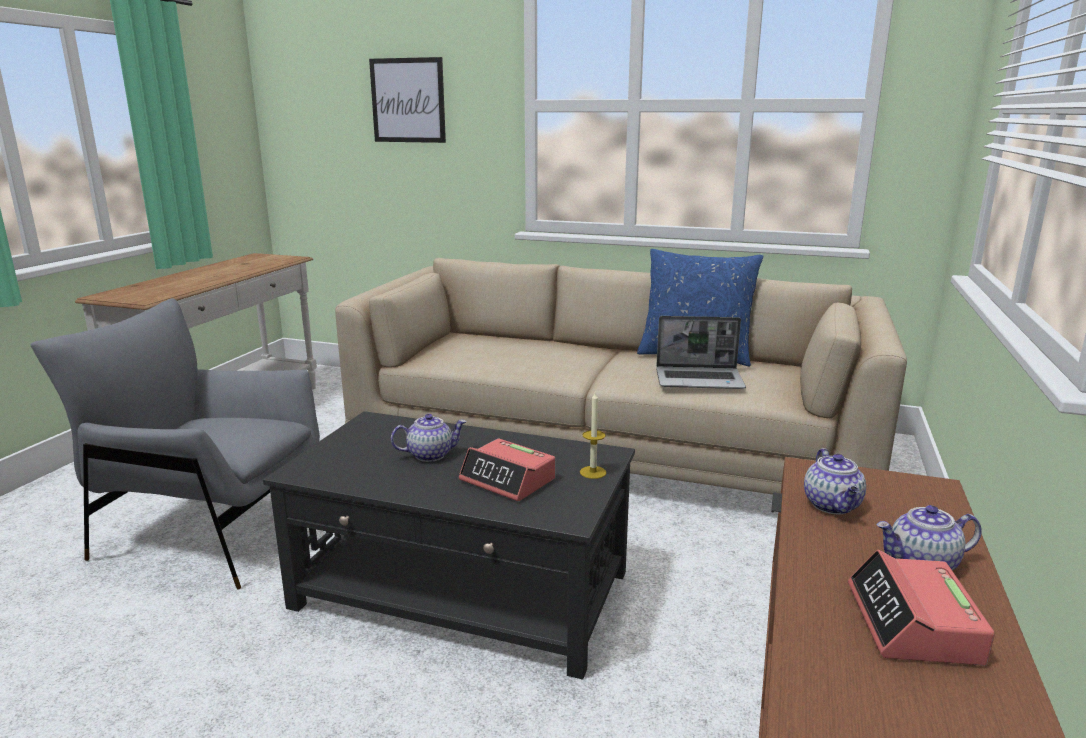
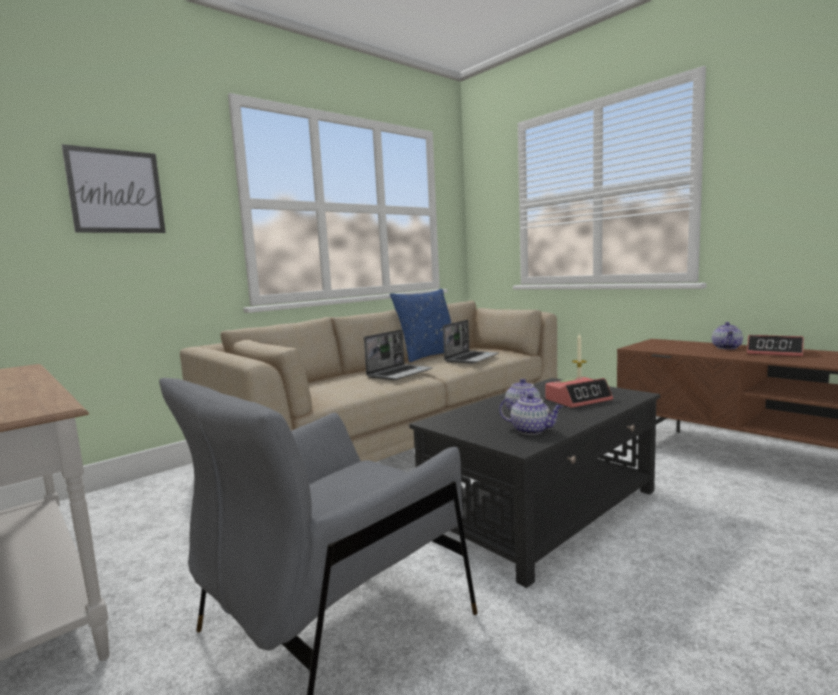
camera: 60 degrees left, 10 degrees down
teapot [804,448,866,514] -> teapot moved to [499,393,563,435]
none -> laptop [364,330,432,380]

